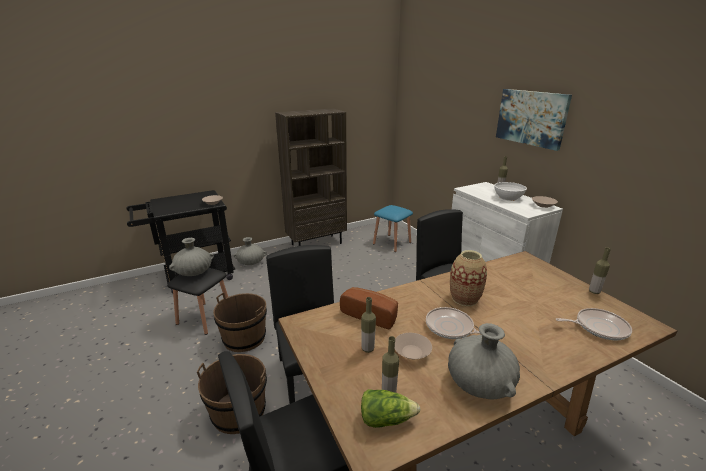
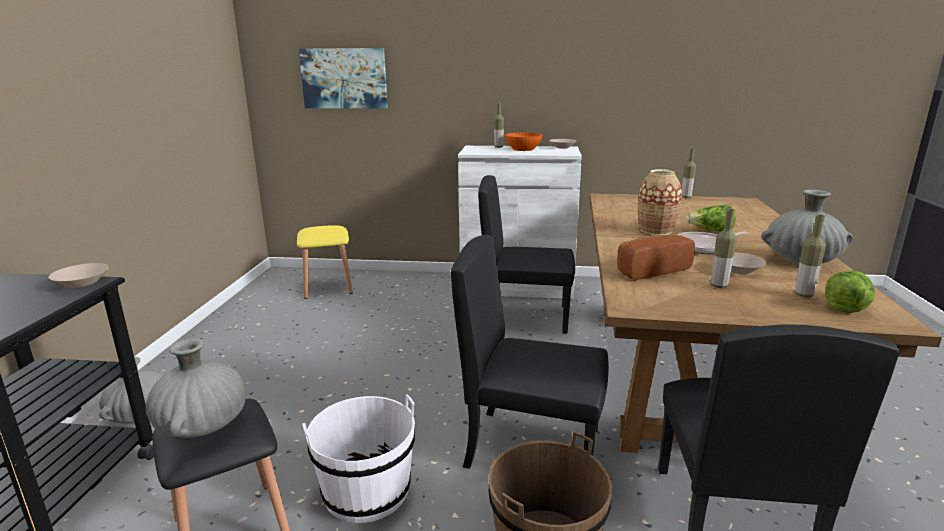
camera: 55 degrees left, 5 degrees down
brown bucket [213,292,267,352] -> white bucket [303,394,415,523]
brown bookcase [275,109,347,246] -> none
blue stool [373,205,413,252] -> yellow stool [297,225,353,299]
white bowl [494,182,527,201] -> orange bowl [505,132,542,151]
picture [496,89,572,151] -> picture moved to [299,48,388,108]
frying pan [556,308,632,340] -> none
none -> lettuce [686,205,736,231]

